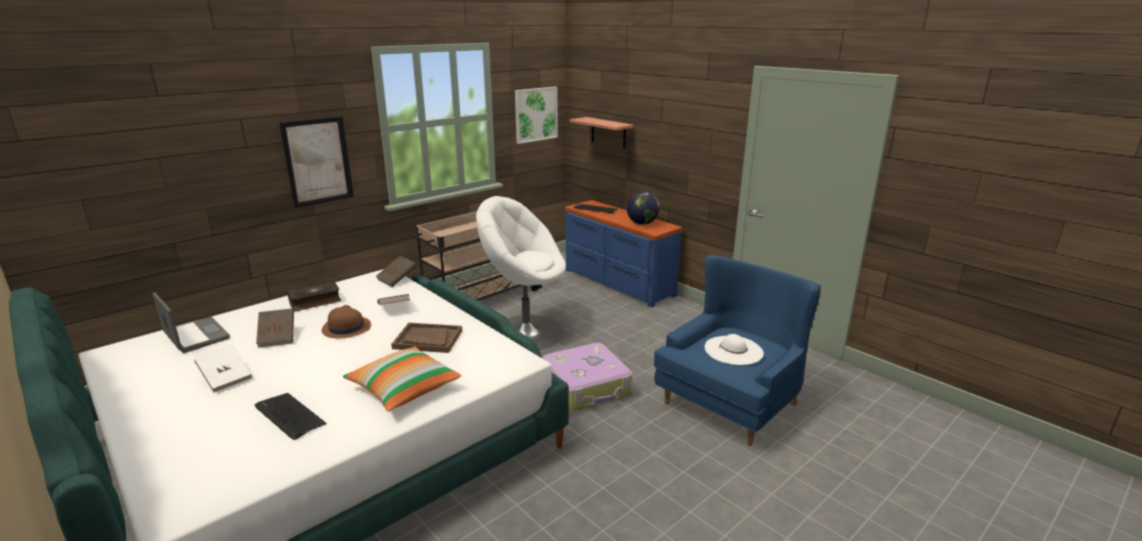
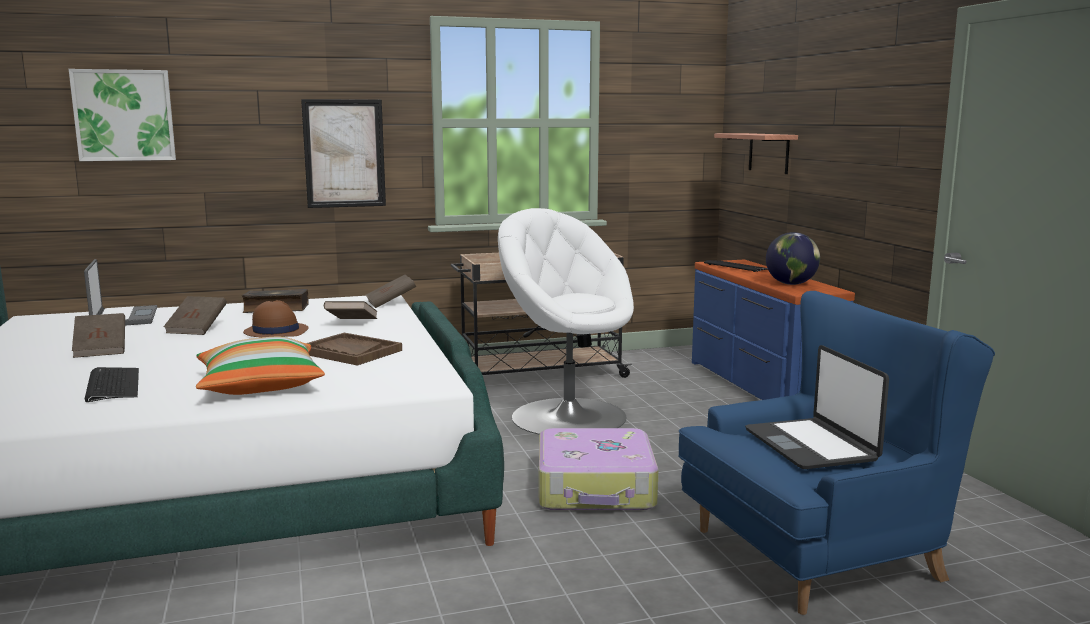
camera: 25 degrees right, 10 degrees down
white book [194,344,252,393] -> brown book [72,313,125,358]
picture [515,87,558,144] -> picture moved to [69,69,176,161]
white hat [705,334,764,365] -> laptop [745,345,889,469]

